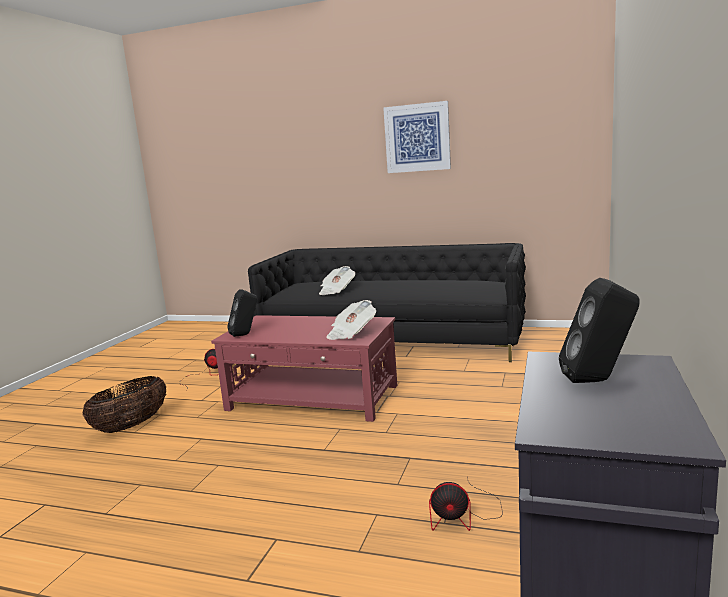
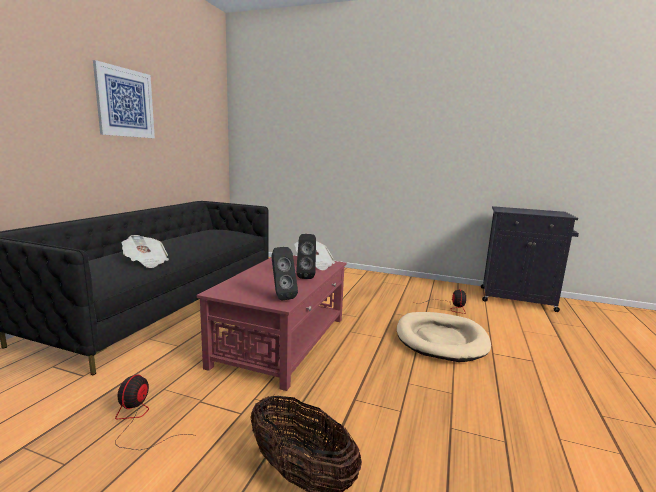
camera: 90 degrees left, 0 degrees up
black speaker [559,278,640,383] -> black speaker moved to [296,234,316,279]
none -> beige dog bed [397,312,491,362]

